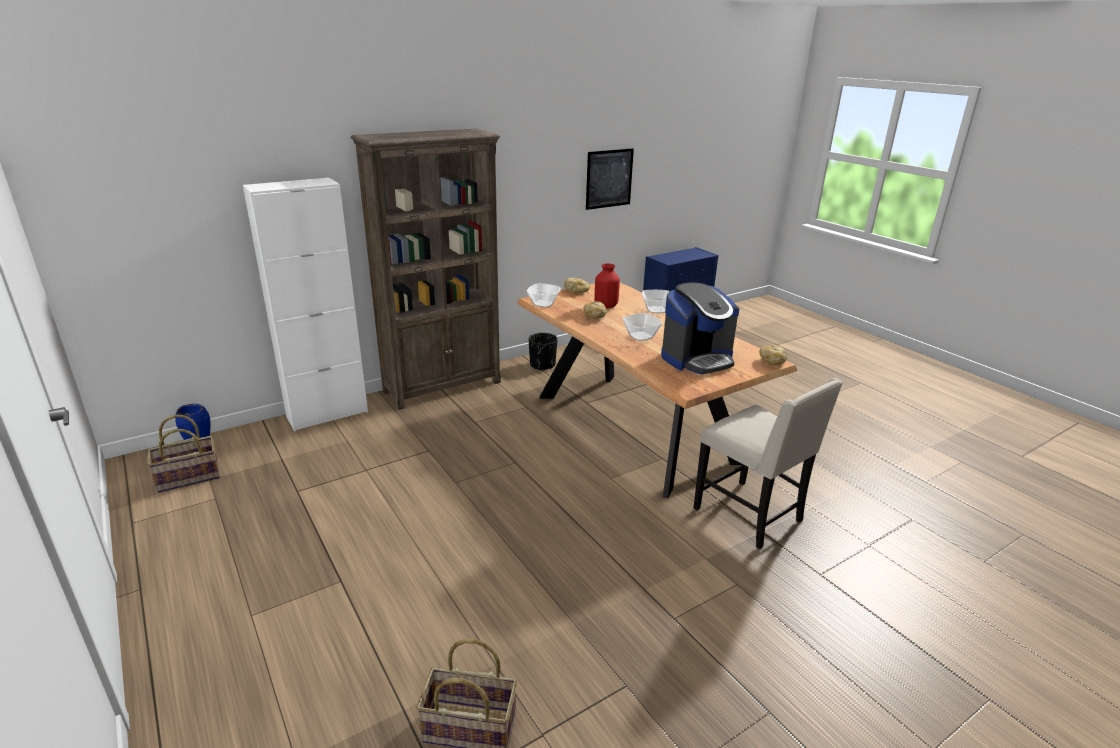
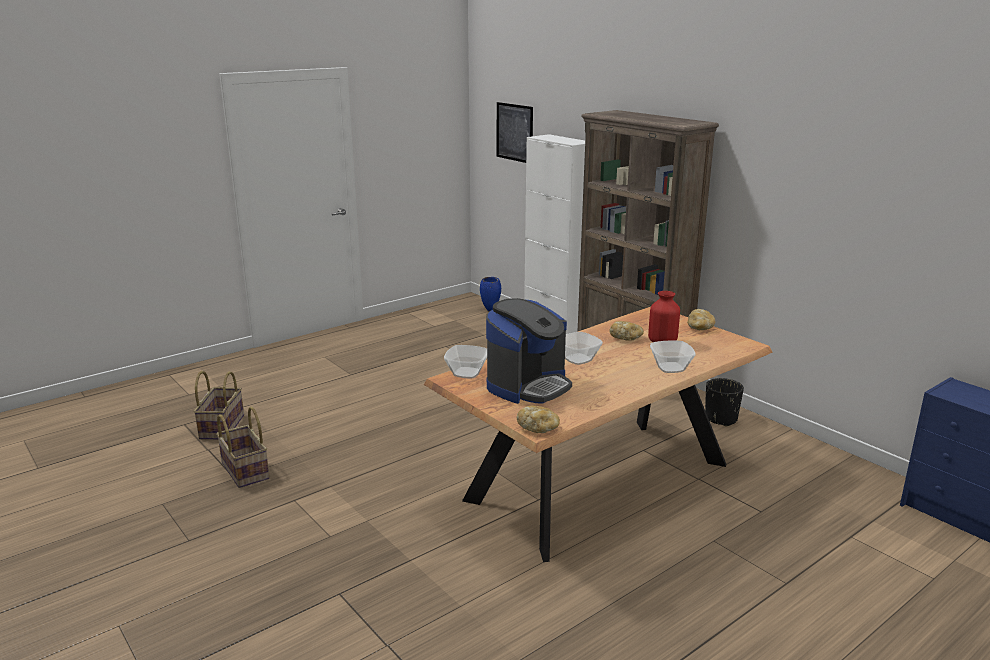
camera: 85 degrees right, 5 degrees down
basket [147,415,220,493] -> basket moved to [216,406,270,488]
bowl [527,283,561,308] -> bowl moved to [444,345,487,379]
picture [586,148,634,210] -> picture moved to [497,102,533,163]
coffee machine [661,282,739,374] -> coffee machine turned 105 degrees counterclockwise [486,298,572,404]
beige chair [694,378,843,549] -> none

